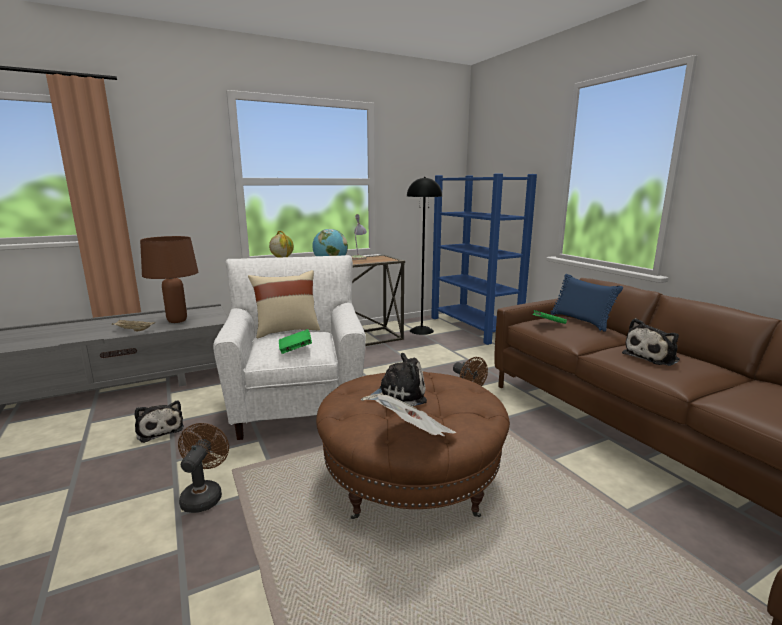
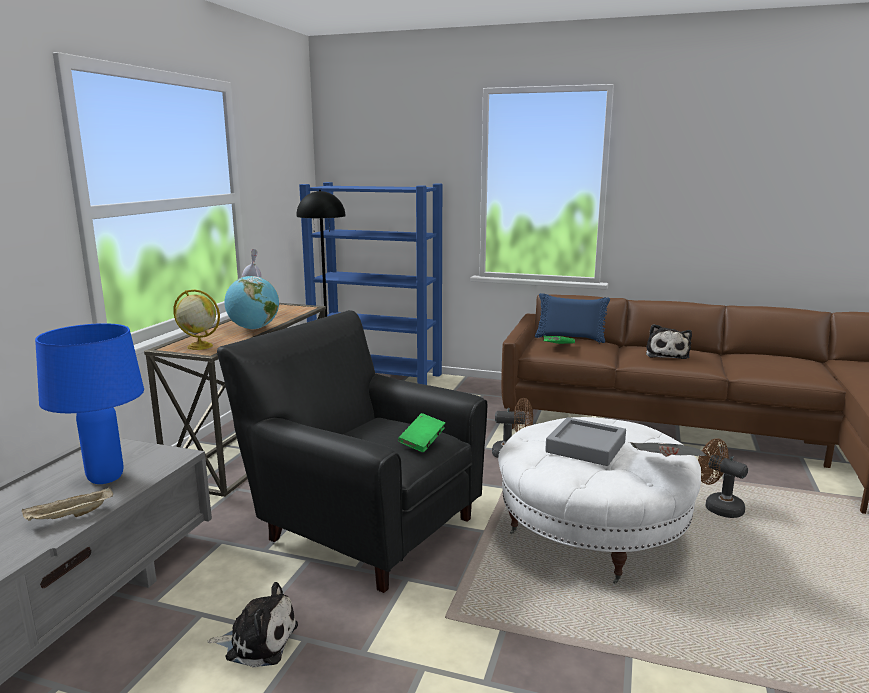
camera: 45 degrees left, 0 degrees up
brown table lamp [140,236,198,323] -> blue table lamp [35,323,144,484]
brown fan [178,423,229,513] -> brown fan moved to [698,439,748,518]
white armchair [213,255,366,440] -> black armchair [217,310,487,593]
beige pillow [248,270,320,338] -> none
brown ottoman [316,371,510,519] -> white ottoman [498,417,701,583]
plush toy [361,353,427,406] -> grey tray [545,417,626,466]

